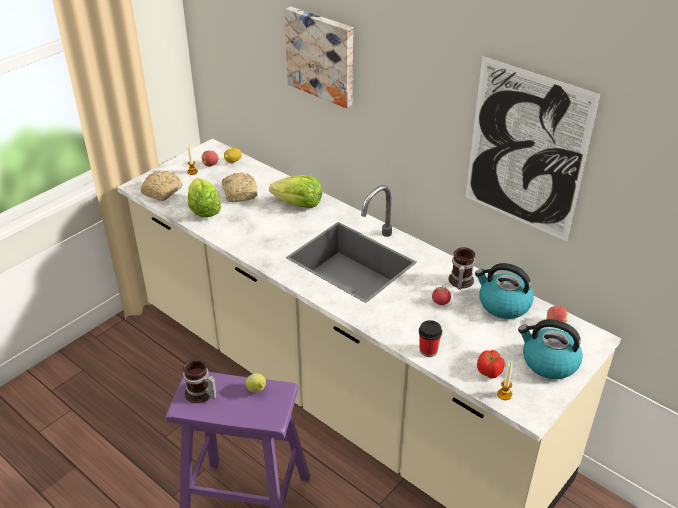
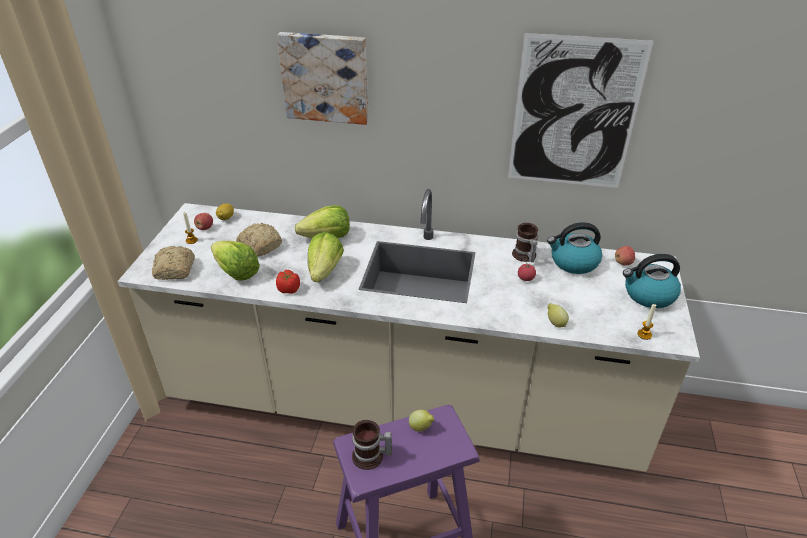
camera: 30 degrees left, 0 degrees up
cup [419,320,442,357] -> lemon [548,303,569,328]
tomato [477,350,505,378] -> tomato moved to [276,270,300,294]
none -> lettuce [308,232,344,282]

